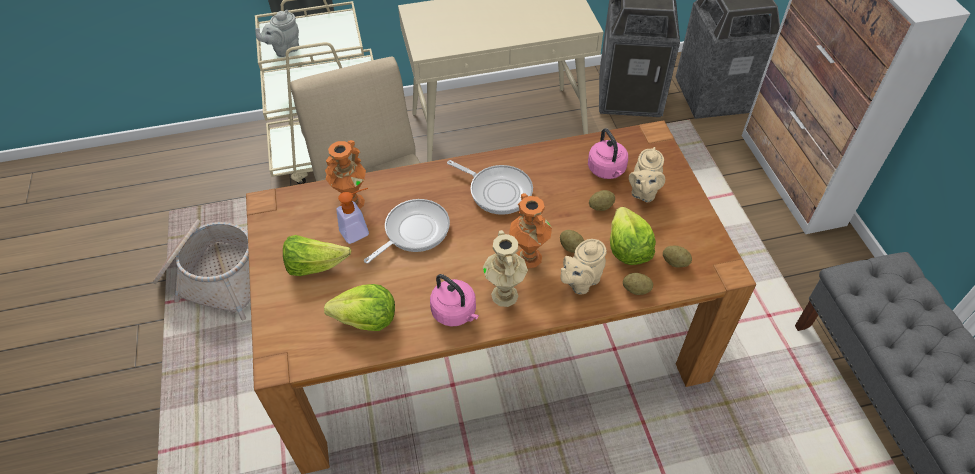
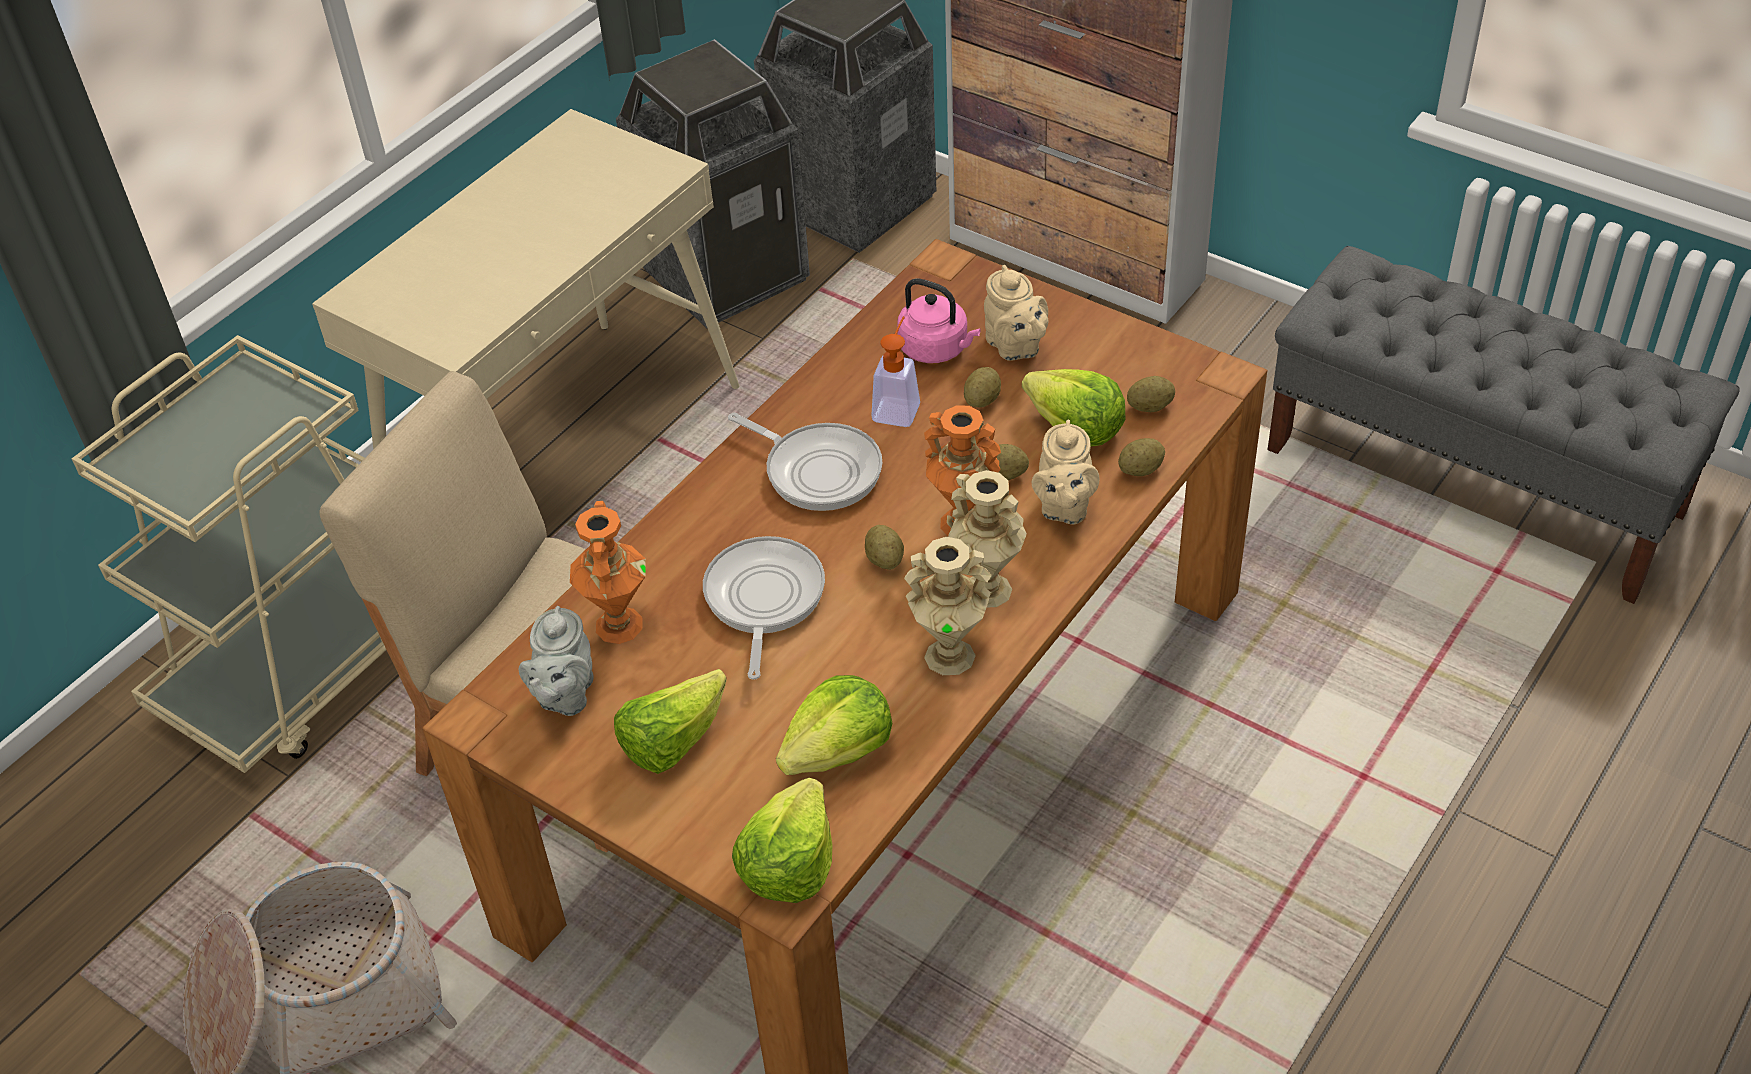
camera: 40 degrees left, 5 degrees down
grey teapot [255,10,299,57] -> grey teapot moved to [519,606,594,716]
soap dispenser [336,188,369,244] -> soap dispenser moved to [871,316,920,427]
pink kettle [430,274,479,326] -> beige vase [904,537,992,675]
frying pan [447,160,533,215] -> frying pan turned 45 degrees clockwise [728,413,882,511]
none -> lettuce [732,778,833,903]
none -> potato [865,525,904,570]

